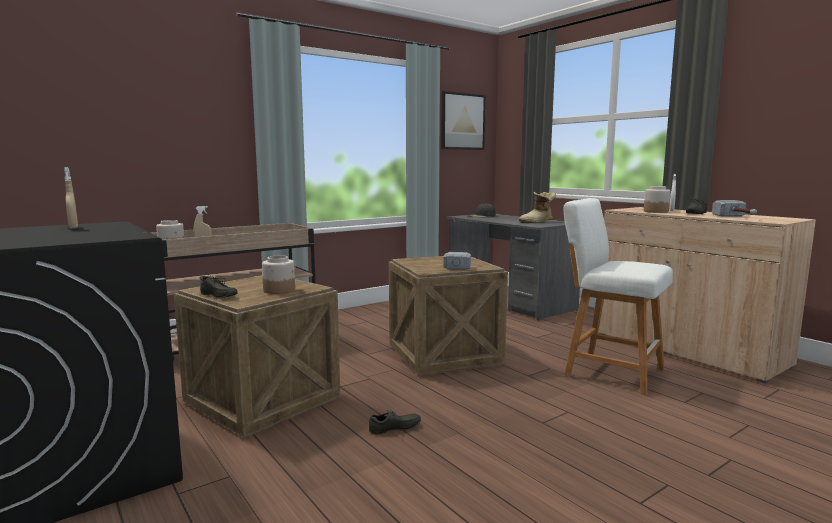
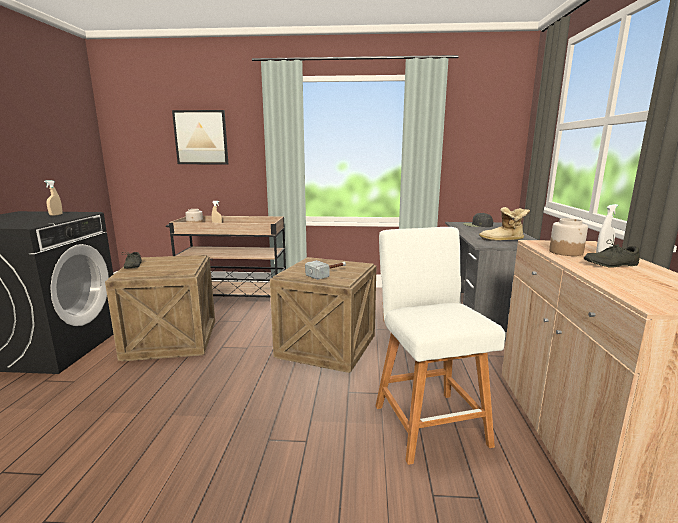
camera: 40 degrees right, 5 degrees up
jar [262,255,295,294] -> none
grey shoe [369,410,421,434] -> none
picture [441,91,485,150] -> picture moved to [172,110,228,164]
hammer [712,200,757,217] -> none

